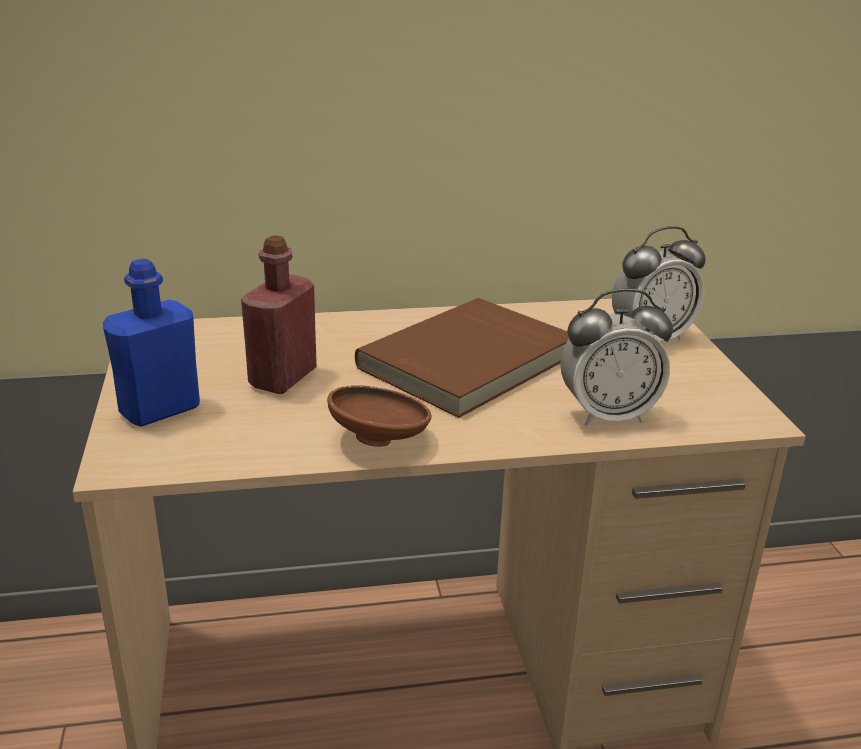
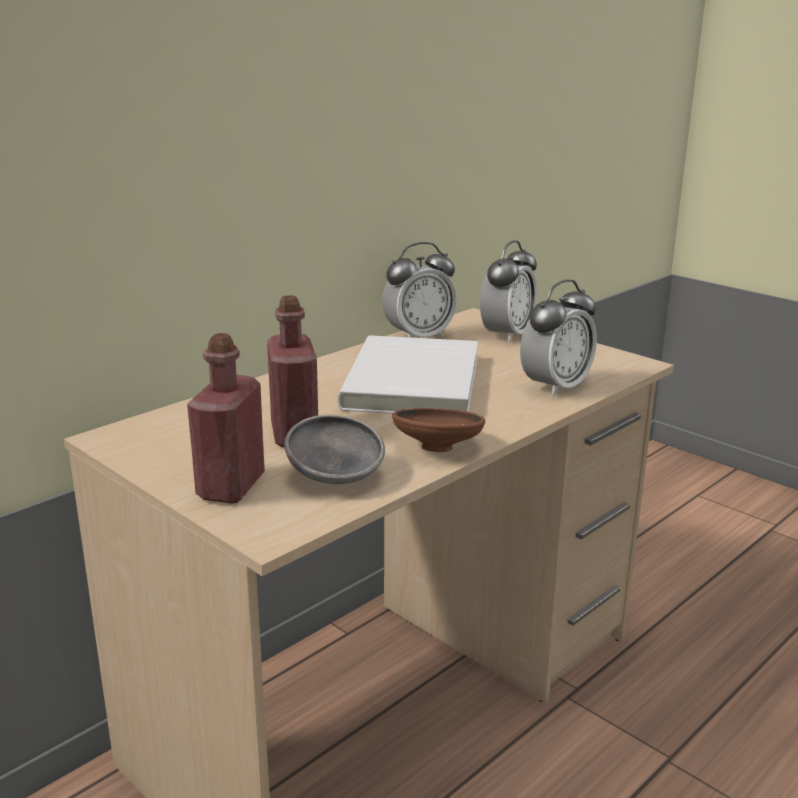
camera: 35 degrees left, 5 degrees down
blue bottle [103,259,200,427] -> red bottle [187,333,265,504]
brown book [355,298,569,418] -> white book [337,335,478,414]
none -> grey bowl [284,415,385,484]
none -> alarm clock [382,242,457,338]

